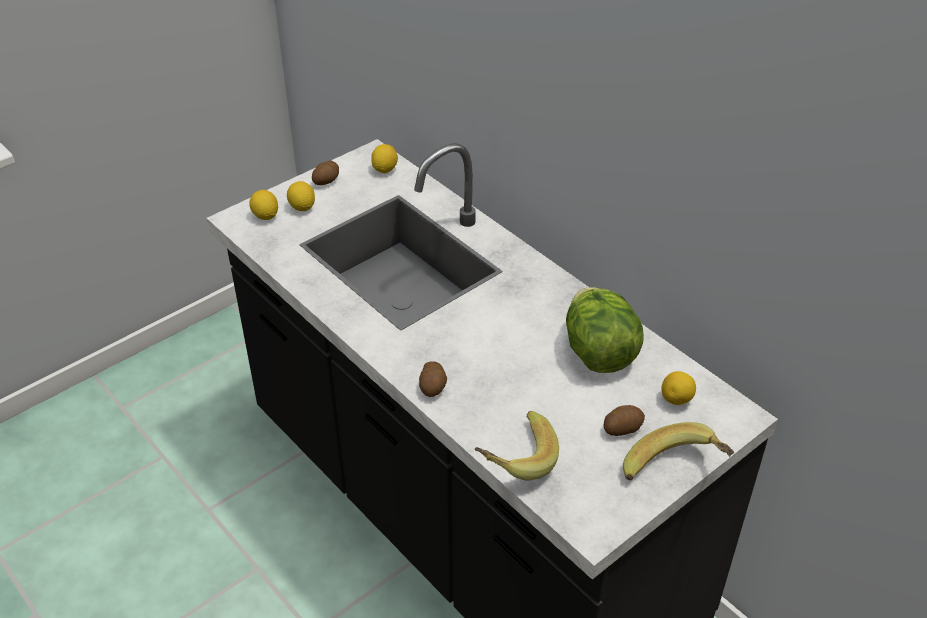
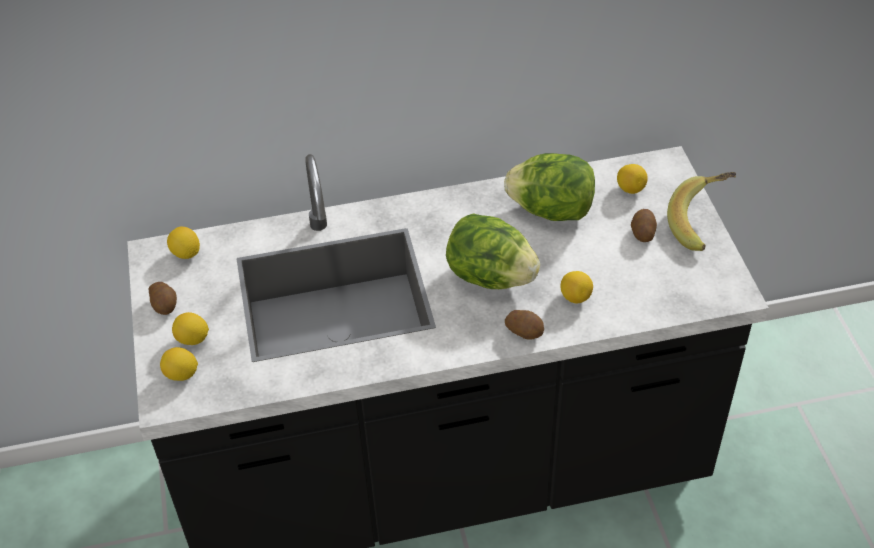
camera: 60 degrees left, 5 degrees up
banana [475,411,559,480] -> none
none -> lettuce [446,213,540,289]
none -> lemon [560,271,593,303]

